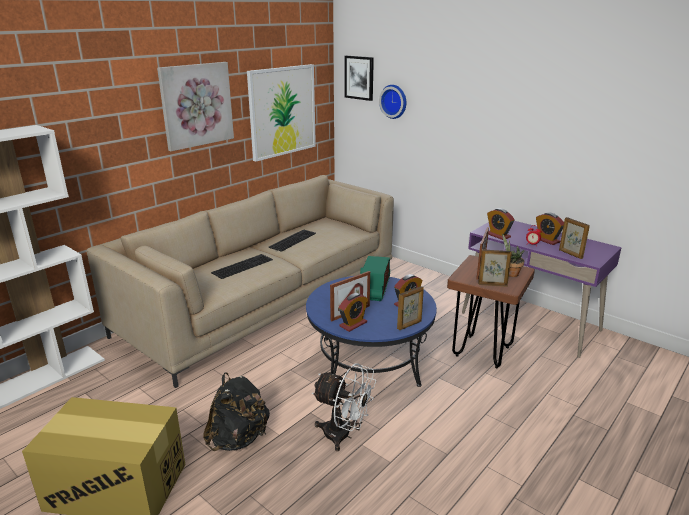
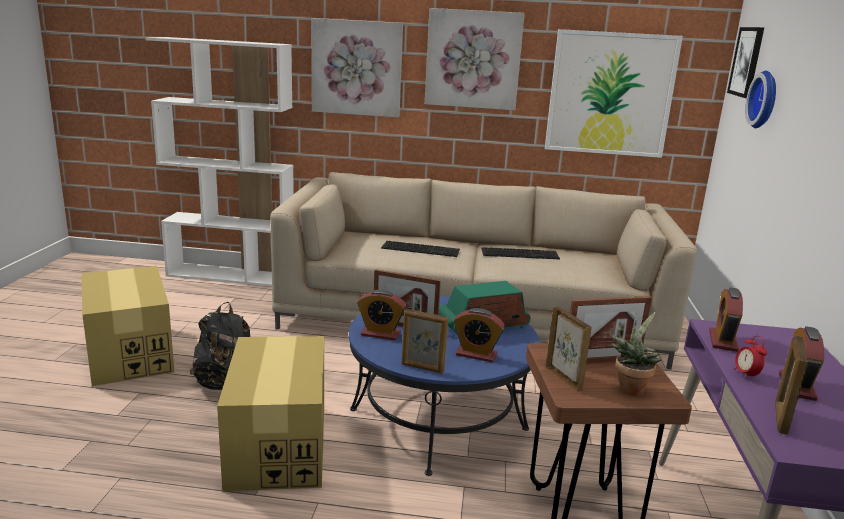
camera: 55 degrees right, 5 degrees down
white fan [312,363,376,451] -> cardboard box [217,336,324,491]
none -> picture [311,18,403,118]

